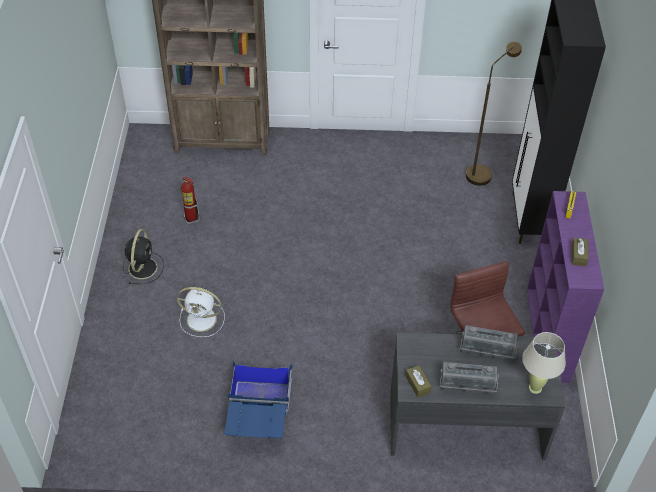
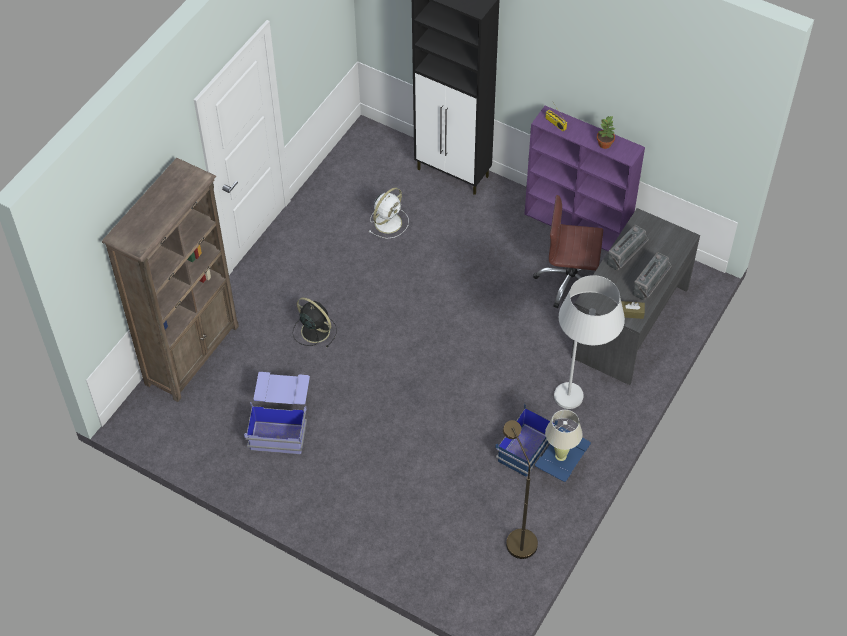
camera: 60 degrees left, 5 degrees up
black fan [123,229,164,284] -> black fan moved to [293,297,337,347]
white fan [177,287,225,337] -> white fan moved to [369,188,409,239]
fire extinguisher [181,177,200,224] -> blue storage box [244,372,310,454]
brown floor lamp [466,42,521,186] -> brown floor lamp moved to [503,420,538,559]
beige table lamp [522,332,566,394] -> beige table lamp moved to [545,410,583,461]
brown tissue box [572,238,589,266] -> potted plant [597,116,615,149]
none -> white floor lamp [554,275,625,409]

